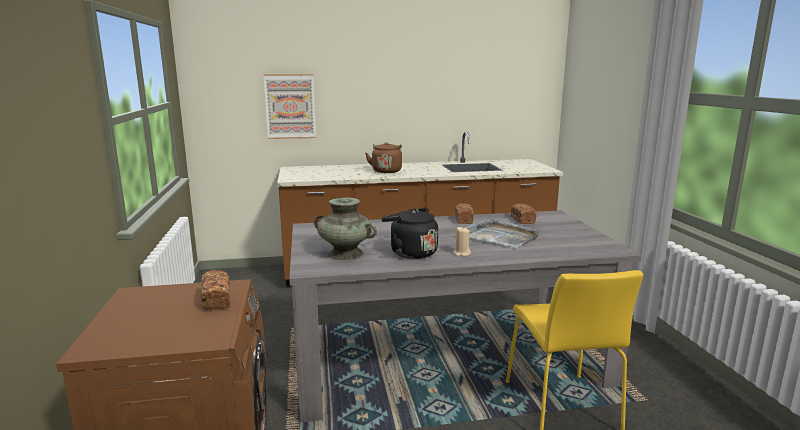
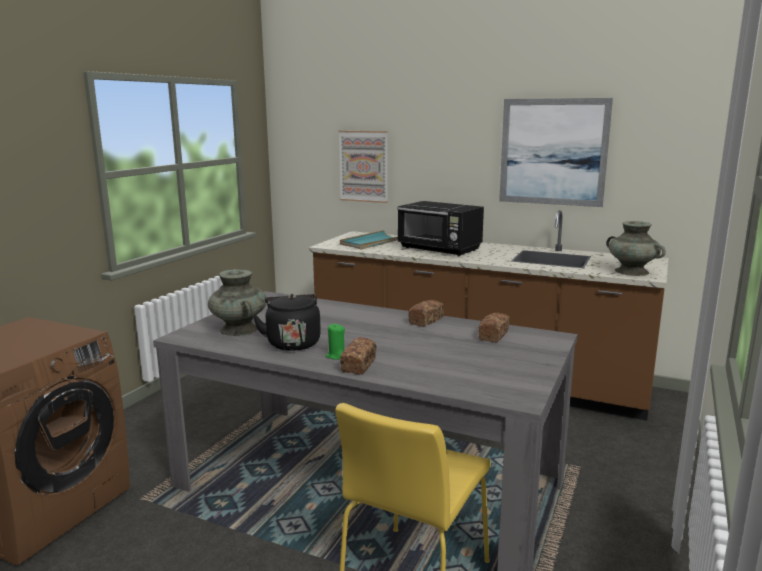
camera: 35 degrees right, 0 degrees up
bread [201,270,230,310] -> bread moved to [340,337,377,375]
brown kettle [365,142,402,173] -> black microwave [397,201,484,256]
beige candle [453,227,471,256] -> green candle [325,324,345,360]
grey tray [464,218,541,248] -> none
none -> turquoise tray [340,230,398,250]
none -> picture [499,98,613,207]
none -> turquoise vase [606,221,666,276]

